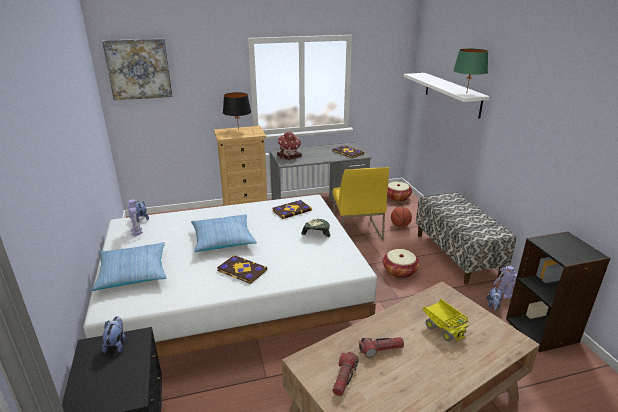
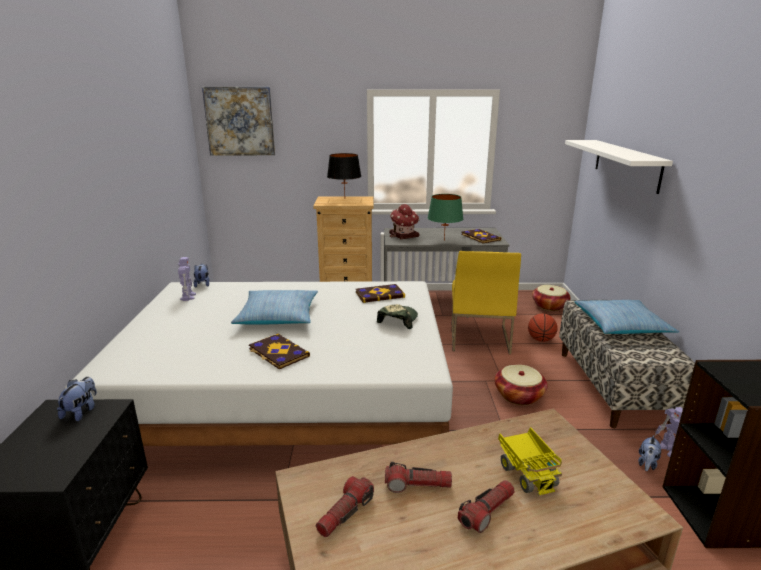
camera: 15 degrees right, 5 degrees down
pillow [91,242,166,291] -> pillow moved to [575,300,679,334]
green table lamp [453,48,488,91] -> green table lamp moved to [428,194,463,241]
none -> flashlight [458,480,515,533]

